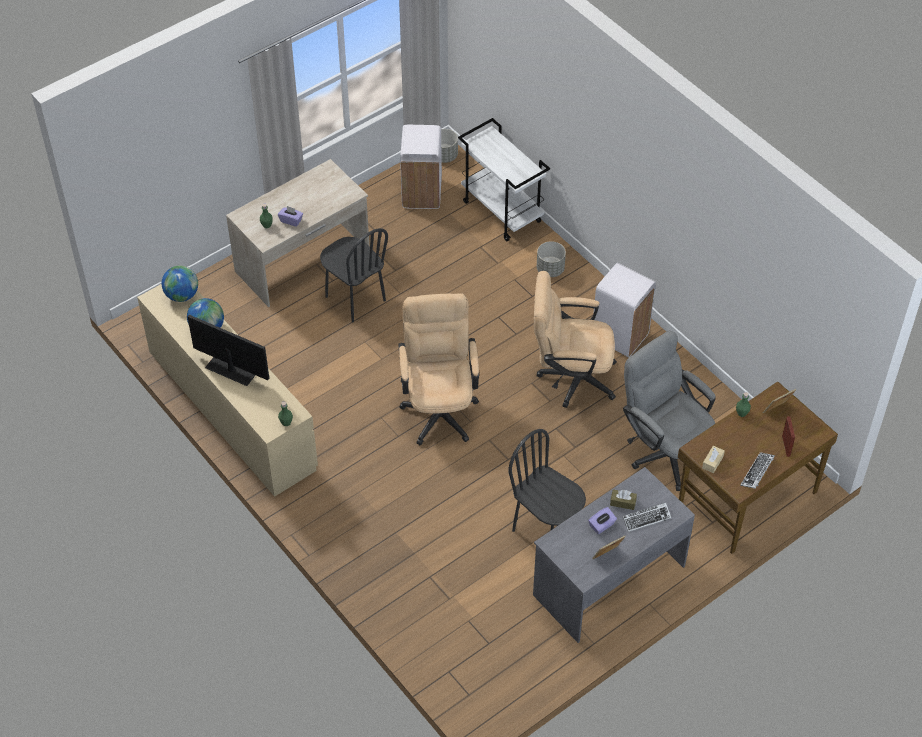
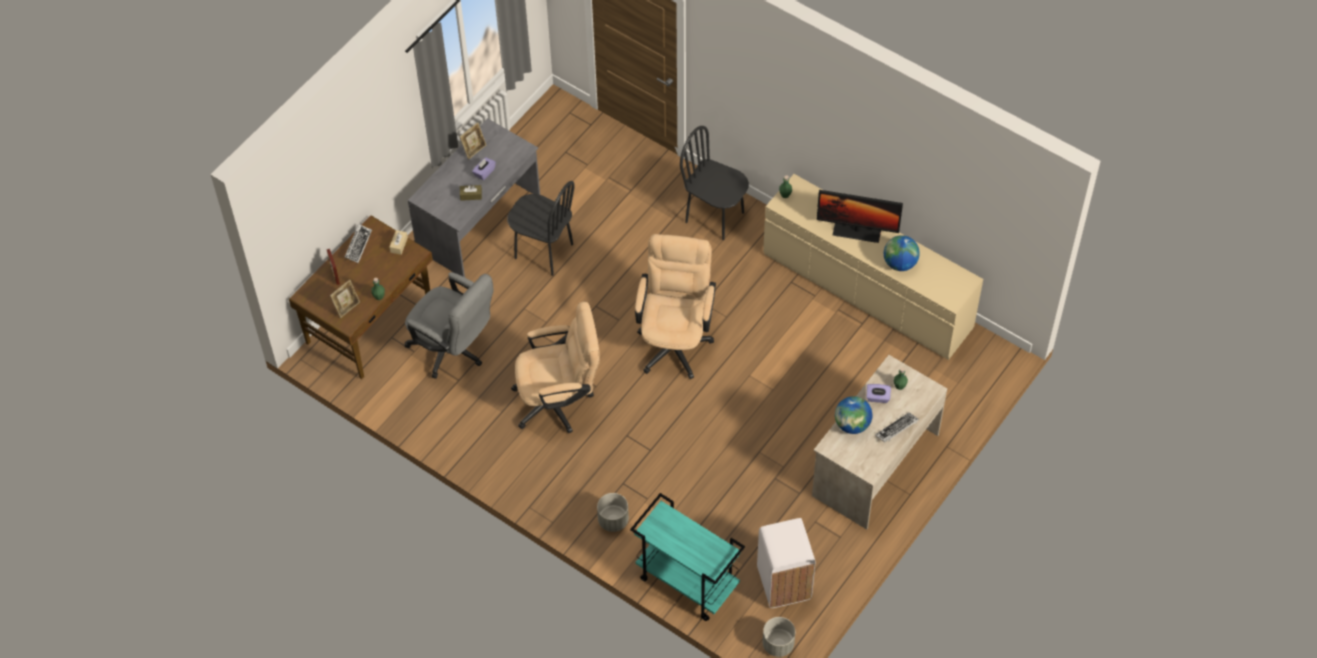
camera: 165 degrees right, 5 degrees up
globe [162,266,198,302] -> globe moved to [835,396,872,434]
black chair [320,228,388,323] -> black chair moved to [680,126,749,240]
beige office chair [398,293,479,446] -> beige office chair turned 150 degrees counterclockwise [635,234,716,379]
white cart [458,118,550,241] -> turquoise cart [630,493,745,621]
white trash can [594,263,656,357] -> none
keyboard [623,503,671,532] -> keyboard moved to [875,412,919,442]

